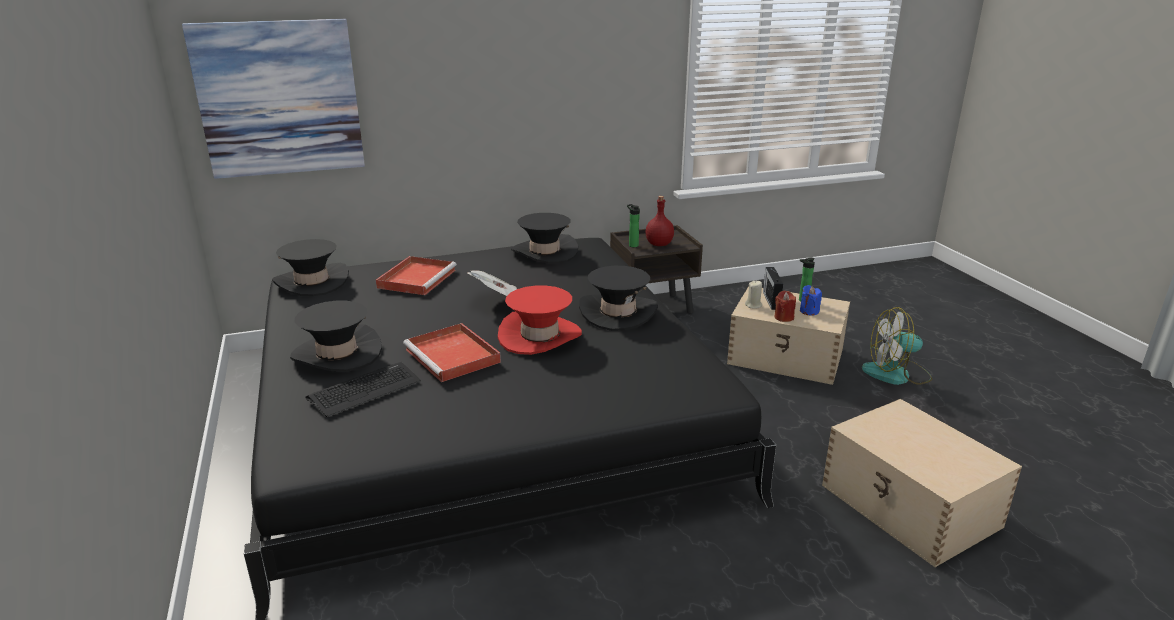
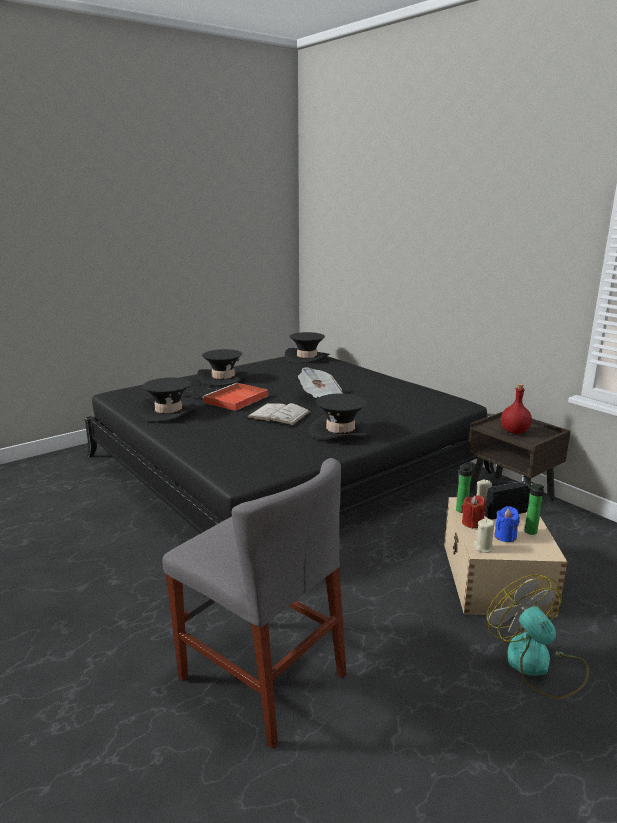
camera: 70 degrees right, 5 degrees down
picture [182,19,365,179] -> none
red tray [376,256,457,295] -> none
red hat [498,286,582,355] -> white book [248,403,310,425]
black hat [511,213,578,264] -> black hat moved to [138,377,199,423]
bottle [627,204,640,247] -> bottle moved to [456,462,473,513]
beige storage box [822,399,1022,567] -> grey chair [162,458,346,749]
none -> beige candle [473,519,494,553]

